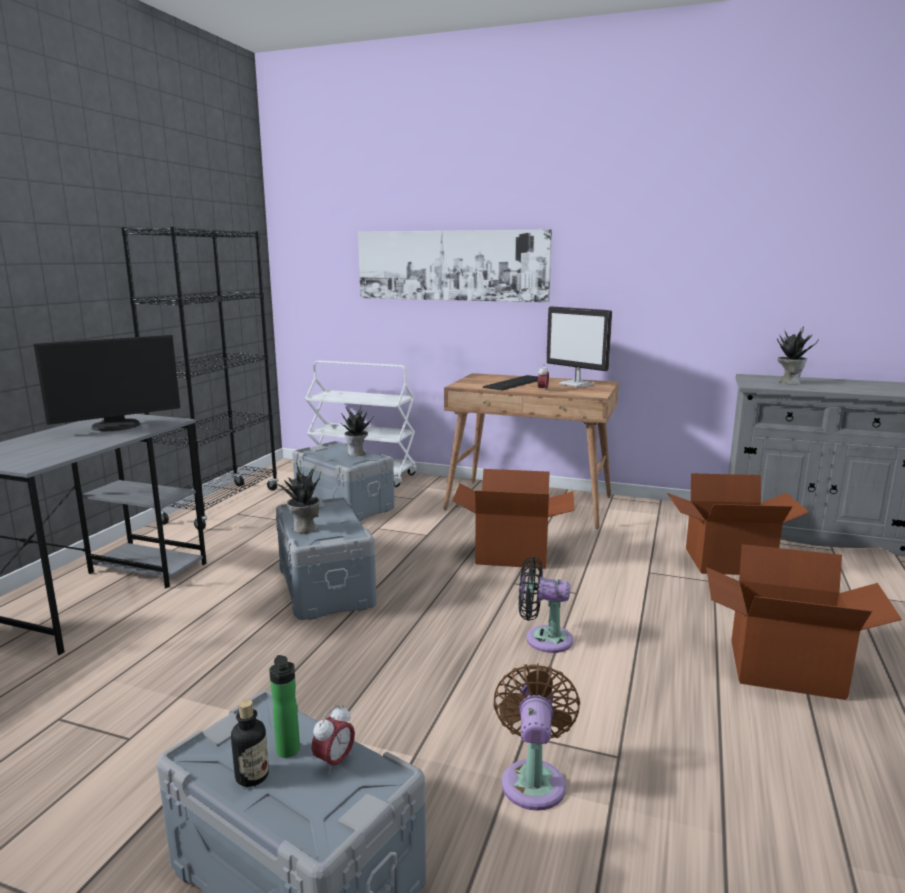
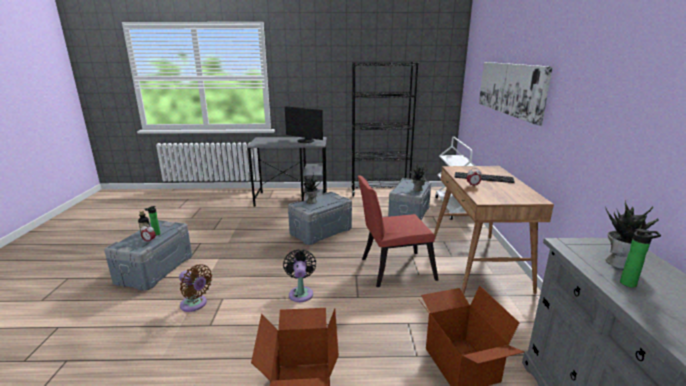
camera: 70 degrees right, 5 degrees up
cardboard box [452,469,575,569] -> red chair [358,175,439,287]
brown fan [493,664,580,811] -> brown fan turned 45 degrees clockwise [179,264,212,312]
monitor [546,306,612,387] -> none
none -> bottle [620,229,661,288]

